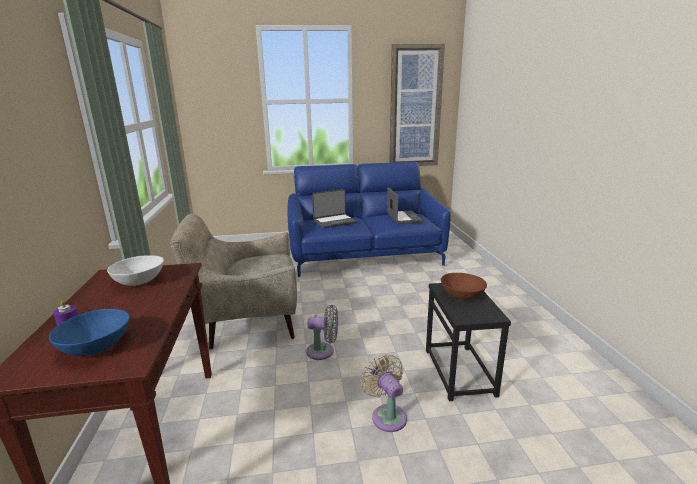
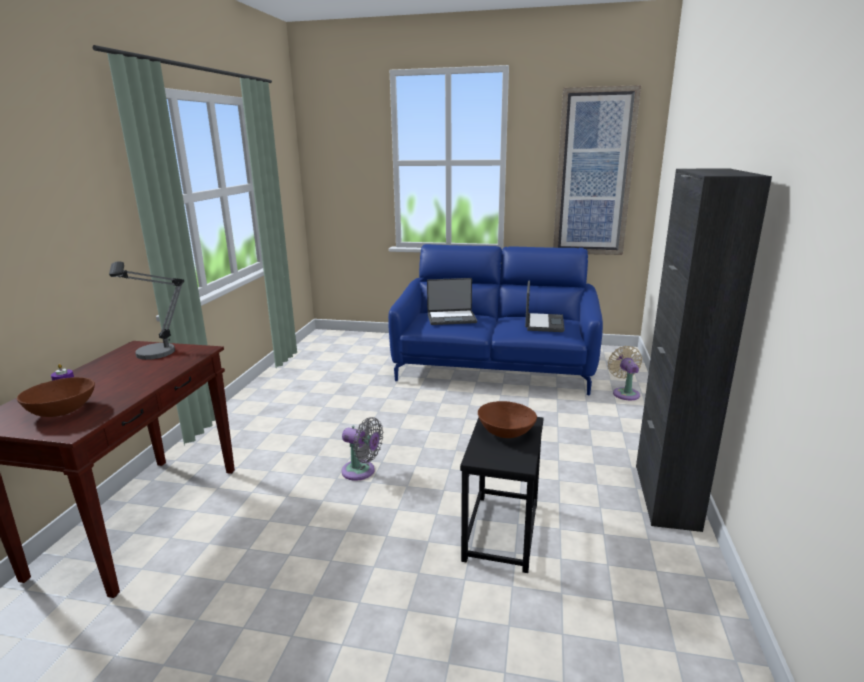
camera: 20 degrees right, 0 degrees up
blue bowl [49,309,130,356] -> brown bowl [17,377,95,417]
white bowl [107,255,164,286] -> table lamp [109,261,184,360]
beige armchair [170,213,297,349] -> none
beige fan [361,354,407,432] -> beige fan moved to [608,346,642,400]
none -> black cabinet [636,169,772,532]

